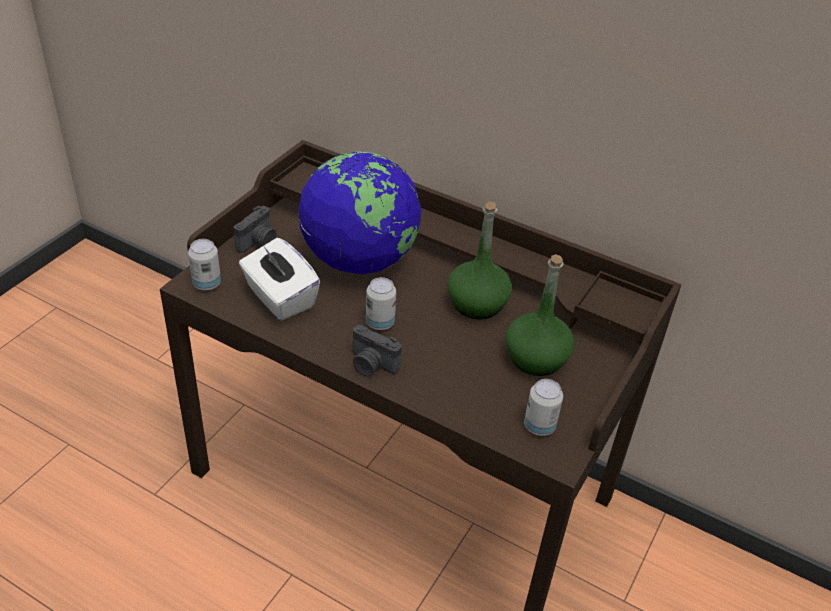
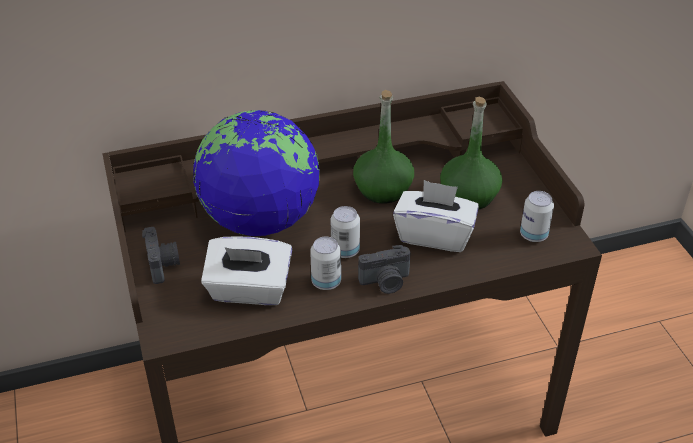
camera: 45 degrees left, 0 degrees up
can [188,239,221,291] -> can moved to [310,236,341,290]
none -> white tissue box [393,180,479,252]

